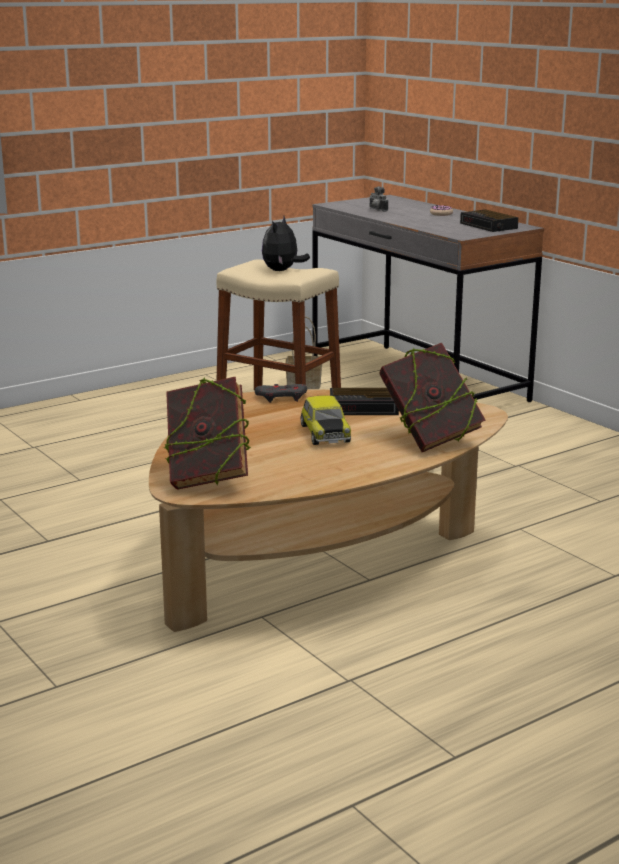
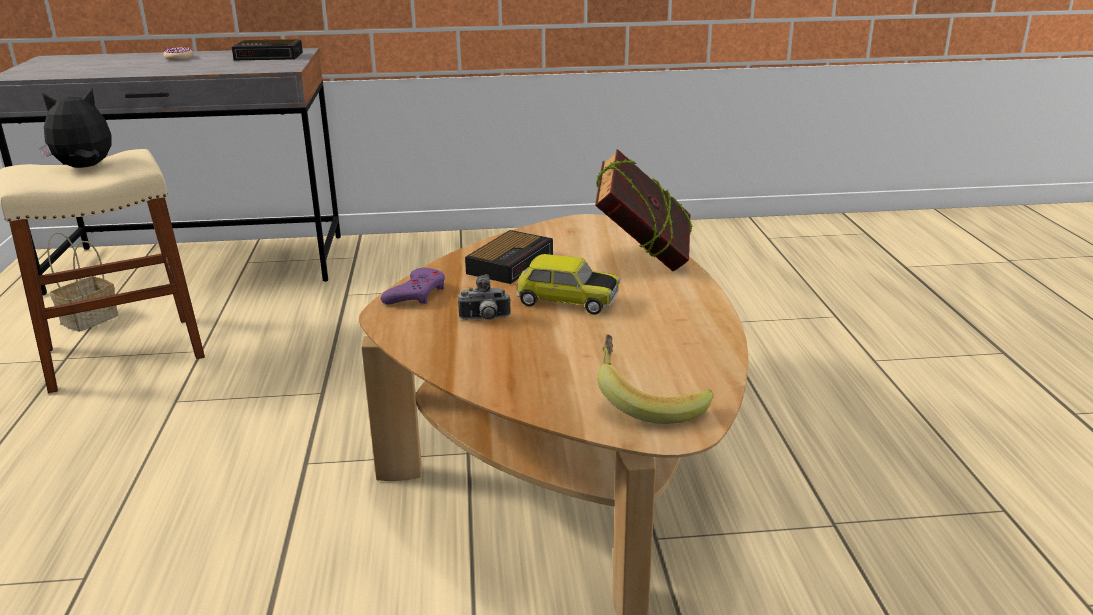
camera: 60 degrees left, 5 degrees up
book [164,377,251,490] -> banana [597,334,714,424]
grey game controller [255,384,307,403] -> purple game controller [381,268,445,304]
plush toy [262,216,310,271] -> plush toy turned 105 degrees clockwise [39,89,111,168]
camera [369,186,388,211] -> camera moved to [458,274,511,320]

